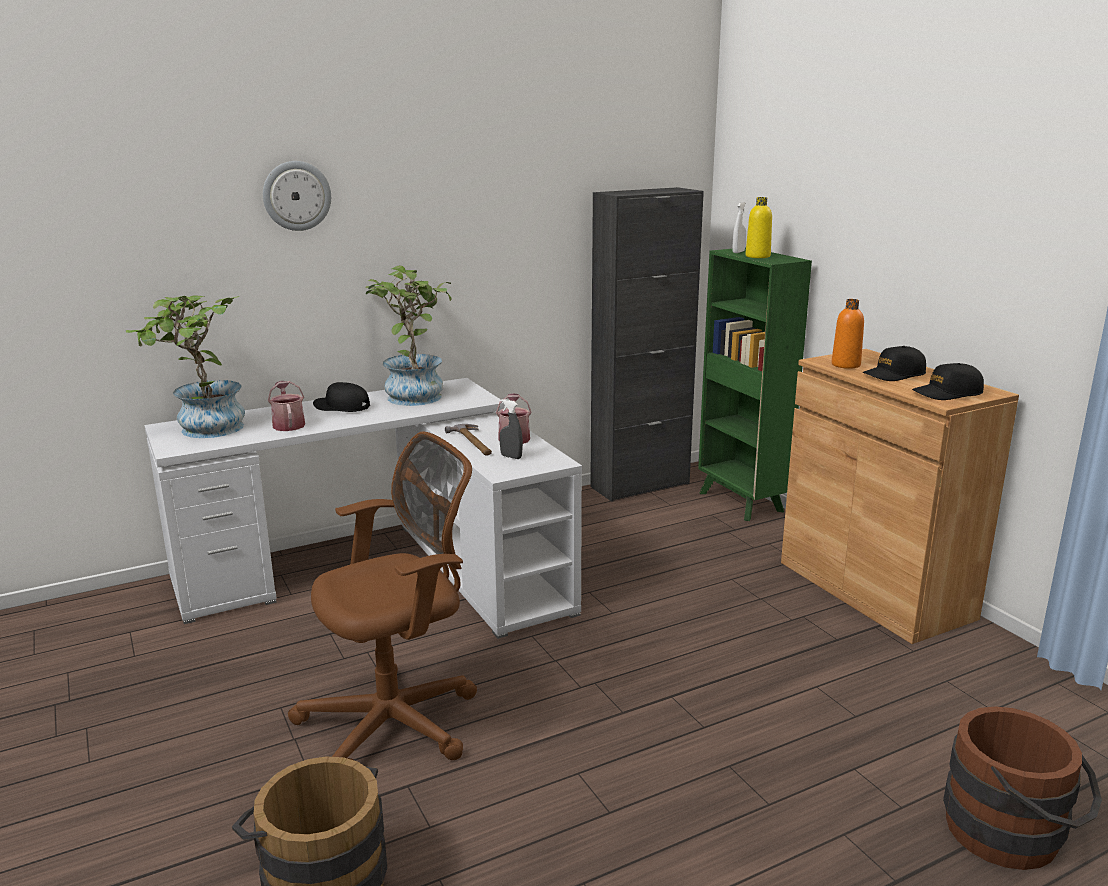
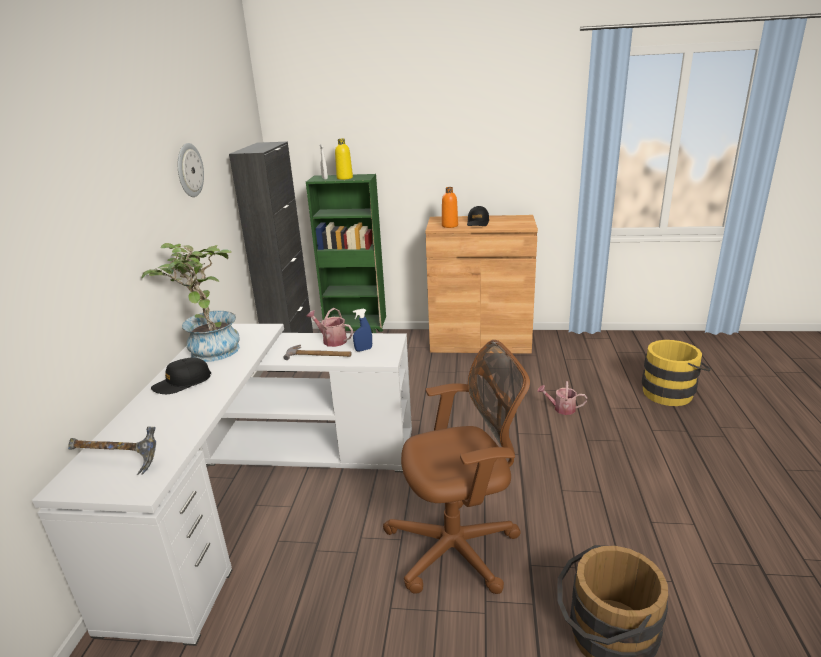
camera: 55 degrees left, 5 degrees up
potted plant [126,295,245,438] -> hammer [68,426,156,475]
wall clock [263,161,331,231] -> wall clock moved to [178,143,204,197]
watering can [268,381,305,431] -> watering can moved to [537,381,587,415]
brown office chair [288,432,477,760] -> brown office chair turned 75 degrees clockwise [383,340,530,594]
grey spray bottle [500,399,523,459] -> blue spray bottle [353,309,372,352]
black cap [912,363,984,400] -> none
brown bucket [943,706,1102,870] -> yellow bucket [642,340,711,406]

